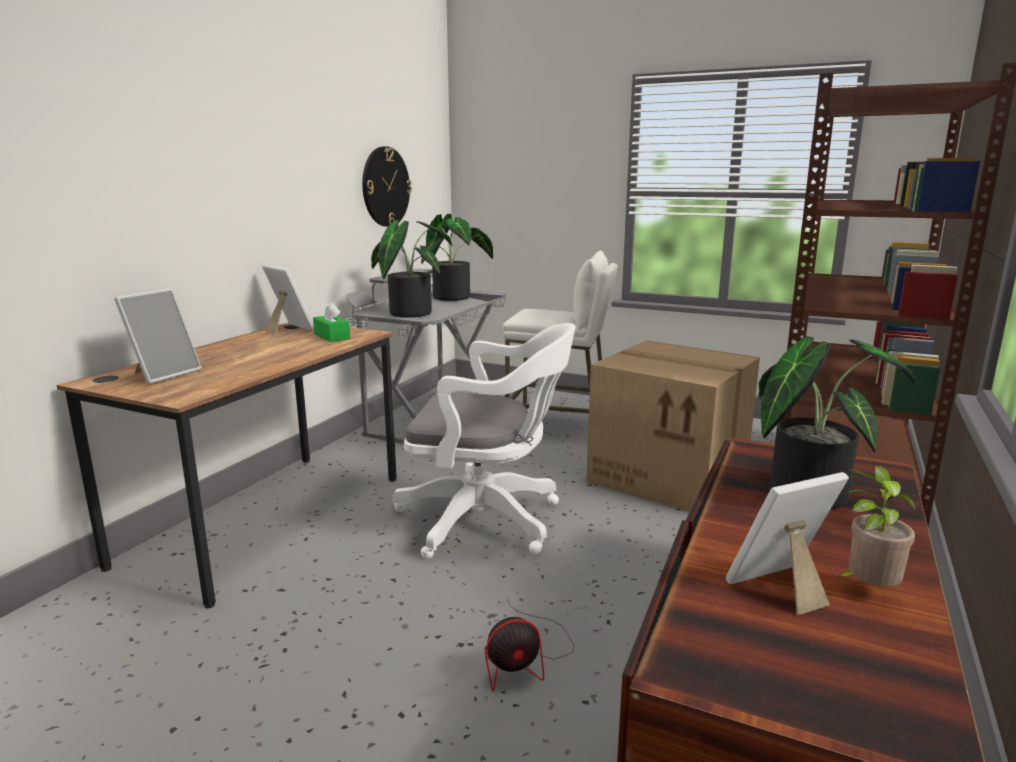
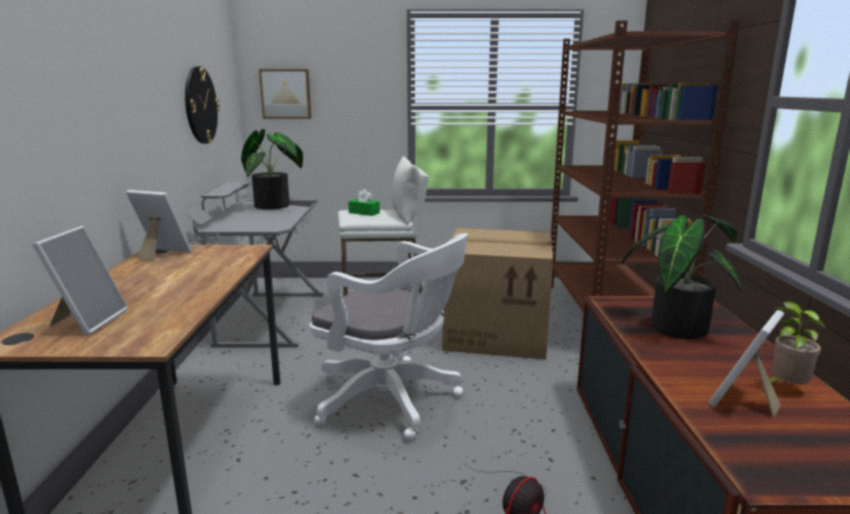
camera: 25 degrees left, 0 degrees up
green tissue box [313,302,350,342] -> green tissue box moved to [348,189,380,216]
potted plant [371,220,452,317] -> none
white office chair [392,323,575,559] -> white office chair turned 45 degrees clockwise [309,233,468,441]
none -> picture [259,69,311,119]

